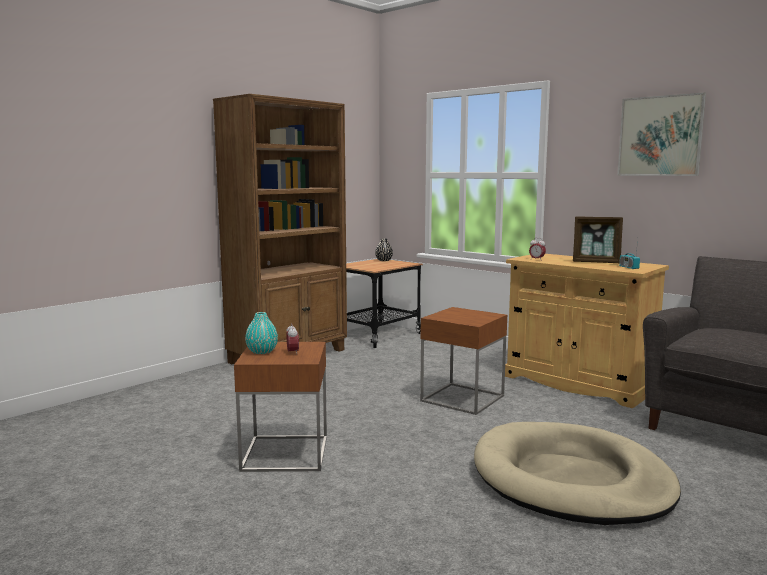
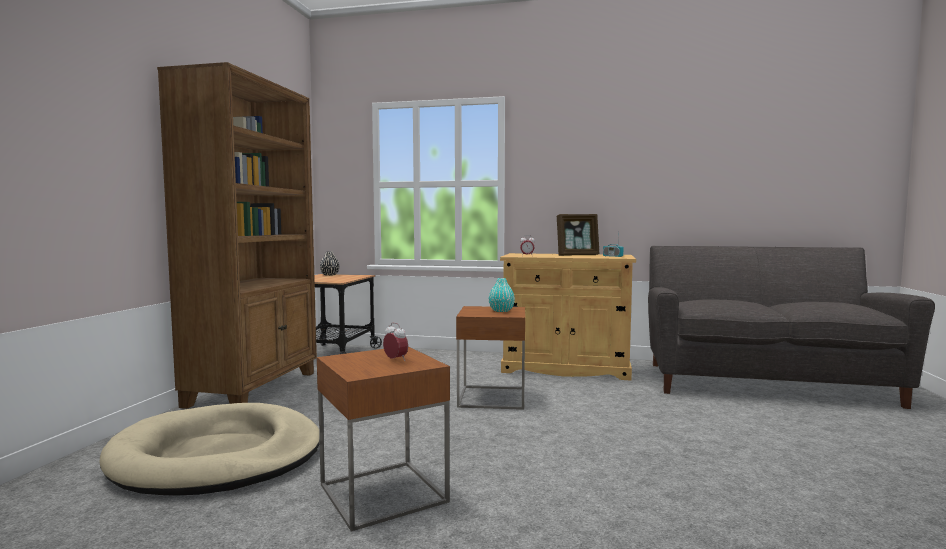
camera: 30 degrees left, 5 degrees down
turquoise vase [245,312,278,354] -> turquoise vase moved to [489,278,515,312]
beige dog bed [474,422,681,525] -> beige dog bed moved to [100,403,320,496]
picture [618,92,706,176] -> none

